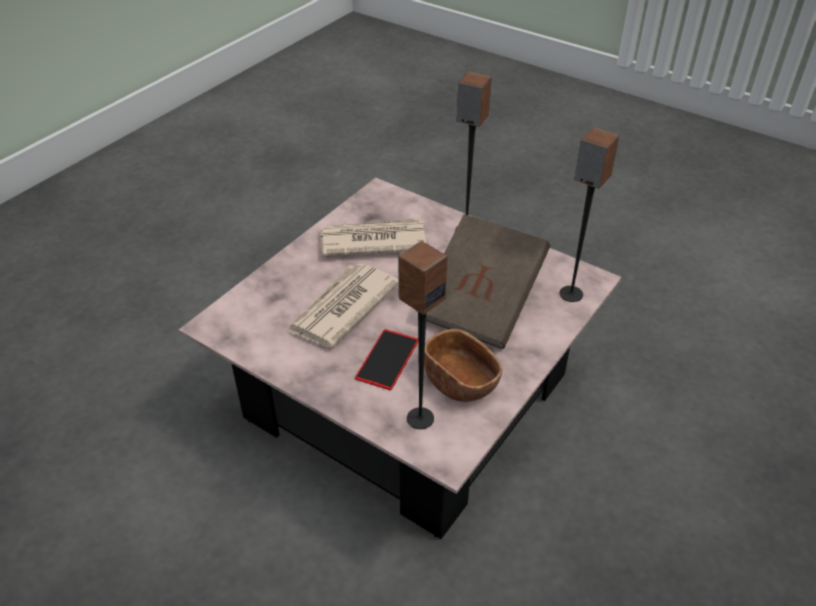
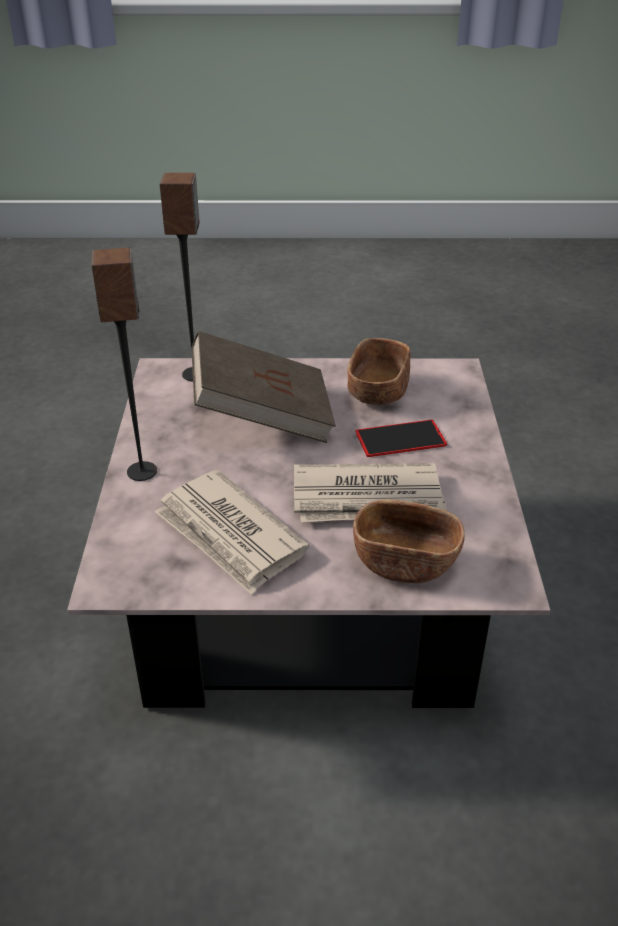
camera: 125 degrees left, 5 degrees down
speaker [398,241,447,429] -> none
none -> brown bowl [353,500,465,583]

